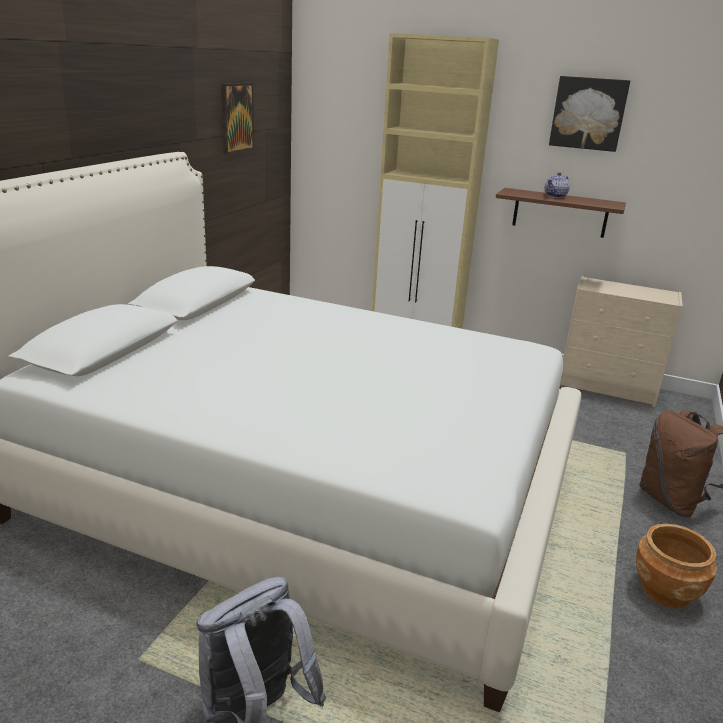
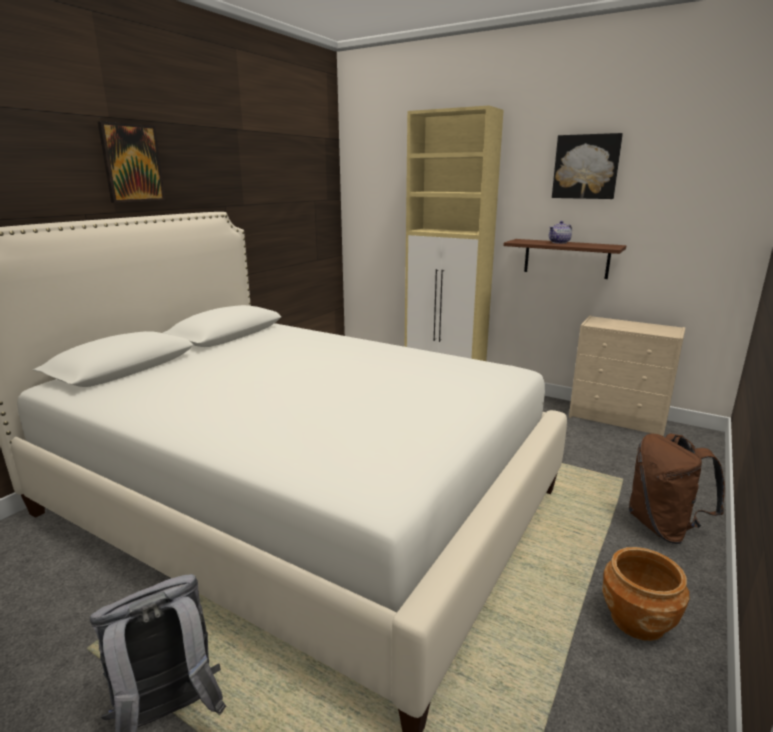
camera: 10 degrees right, 5 degrees down
picture [221,83,254,154] -> picture moved to [98,121,165,203]

